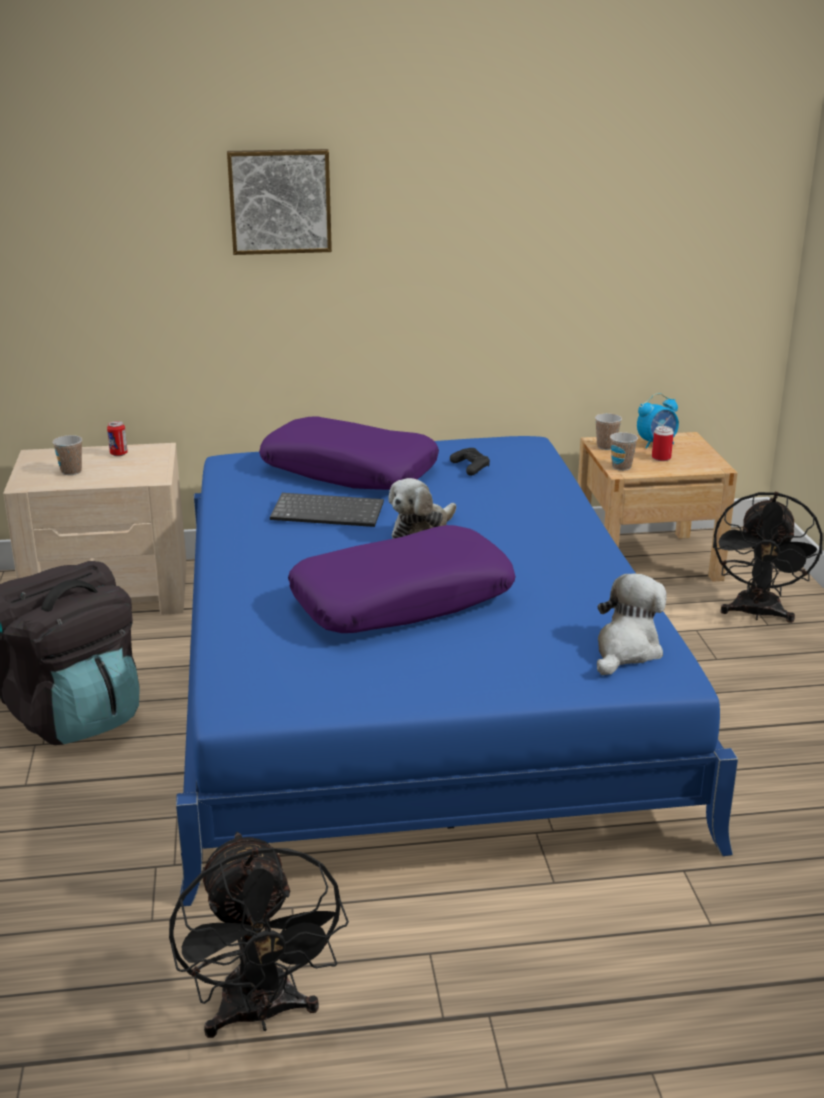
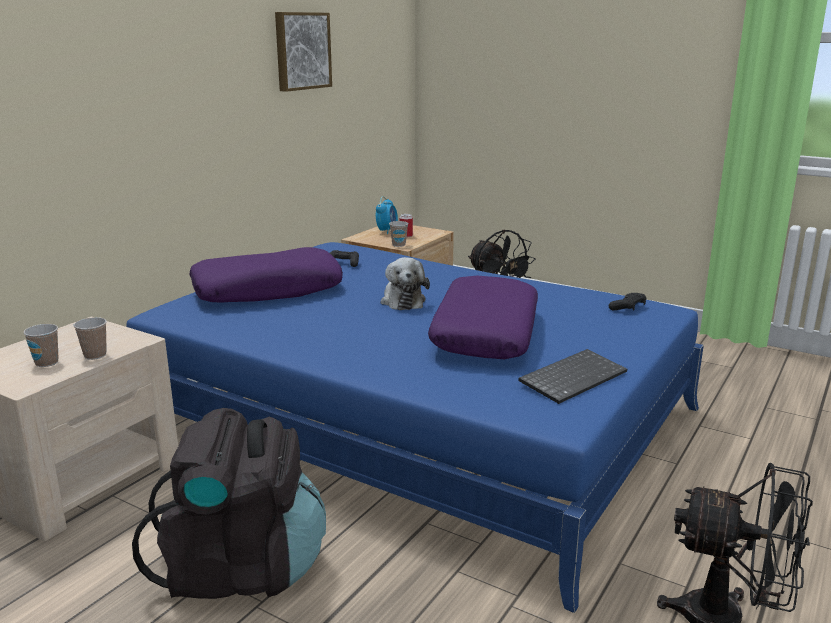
camera: 50 degrees left, 5 degrees down
can [107,421,128,456] -> none
picture [227,149,332,255] -> picture moved to [275,12,332,92]
keyboard [270,493,384,527] -> keyboard moved to [518,349,627,404]
cup [595,413,622,450] -> cup moved to [74,317,107,360]
plush toy [597,573,667,675] -> black game controller [609,293,646,311]

